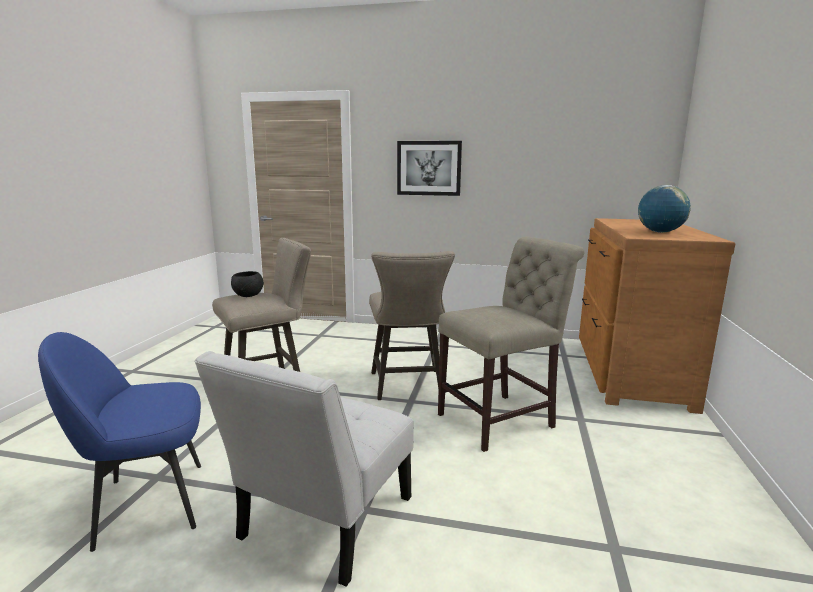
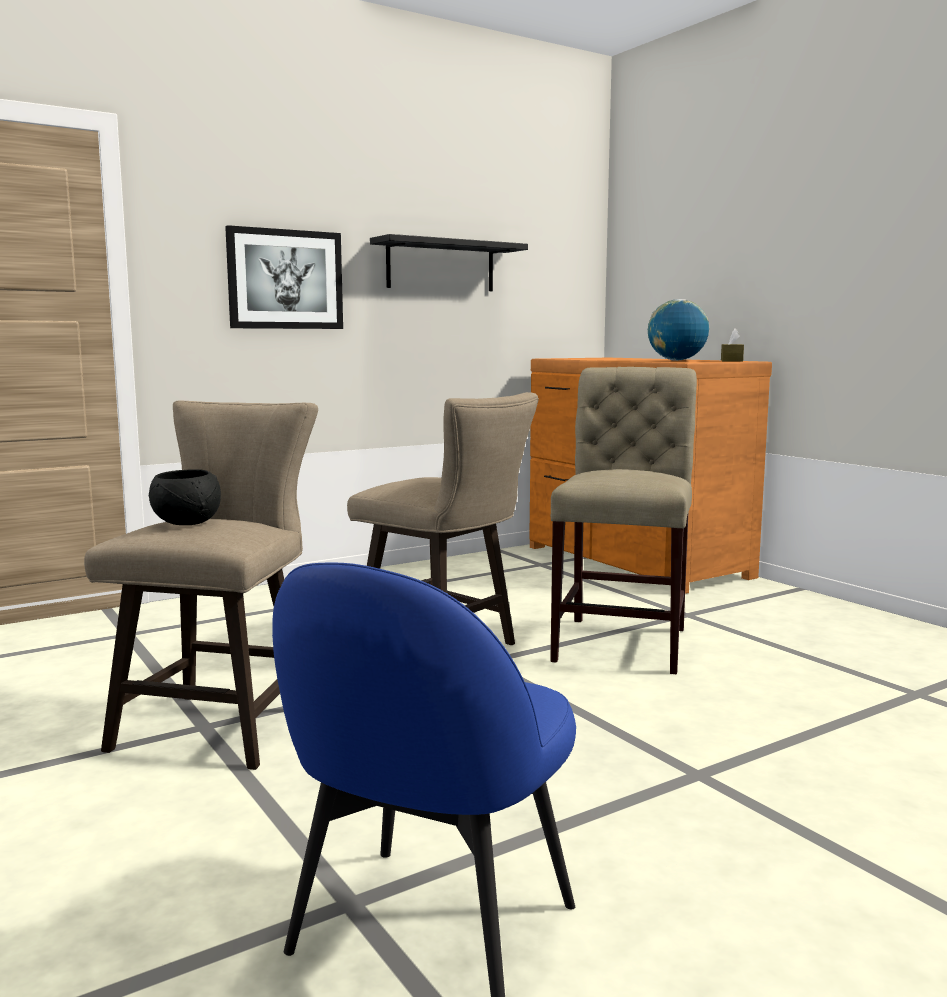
camera: 45 degrees left, 5 degrees down
white chair [195,351,414,587] -> none
none -> black shelf [370,234,528,291]
none -> brown tissue box [721,329,744,362]

